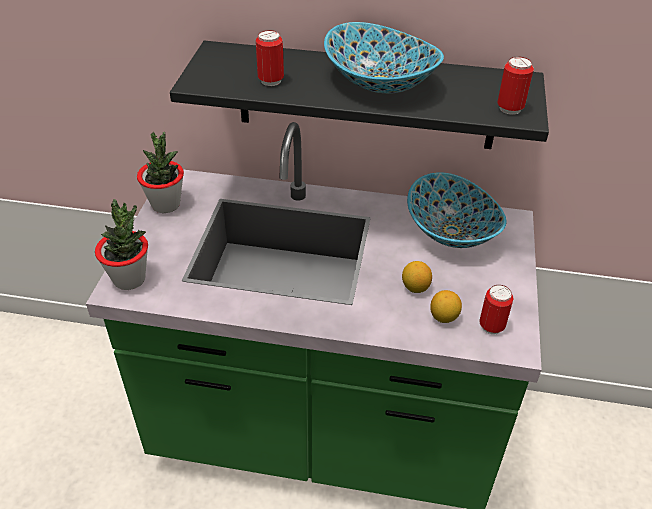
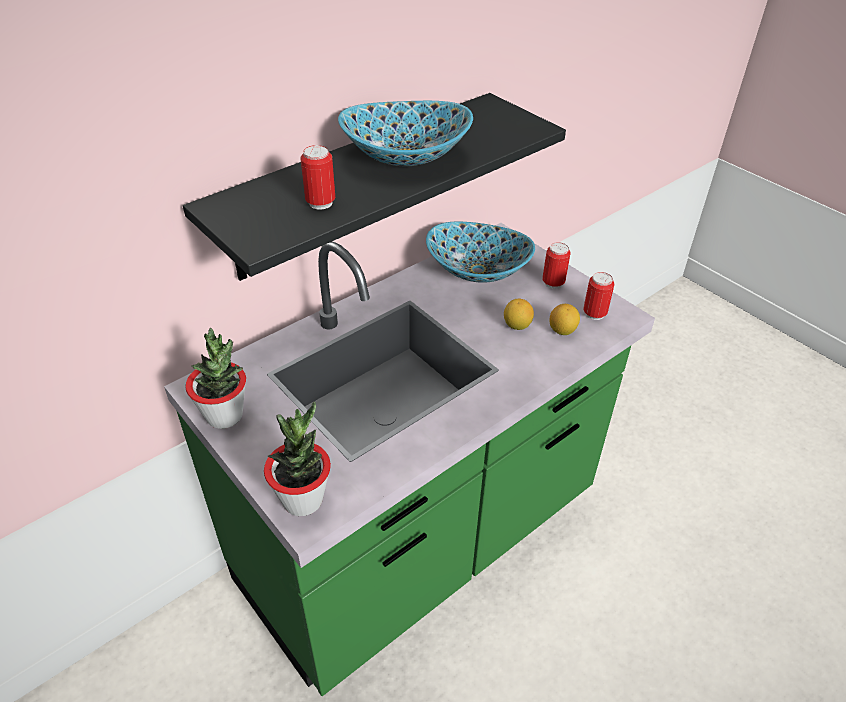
camera: 50 degrees left, 0 degrees up
can [497,57,534,115] -> can moved to [542,242,571,289]

